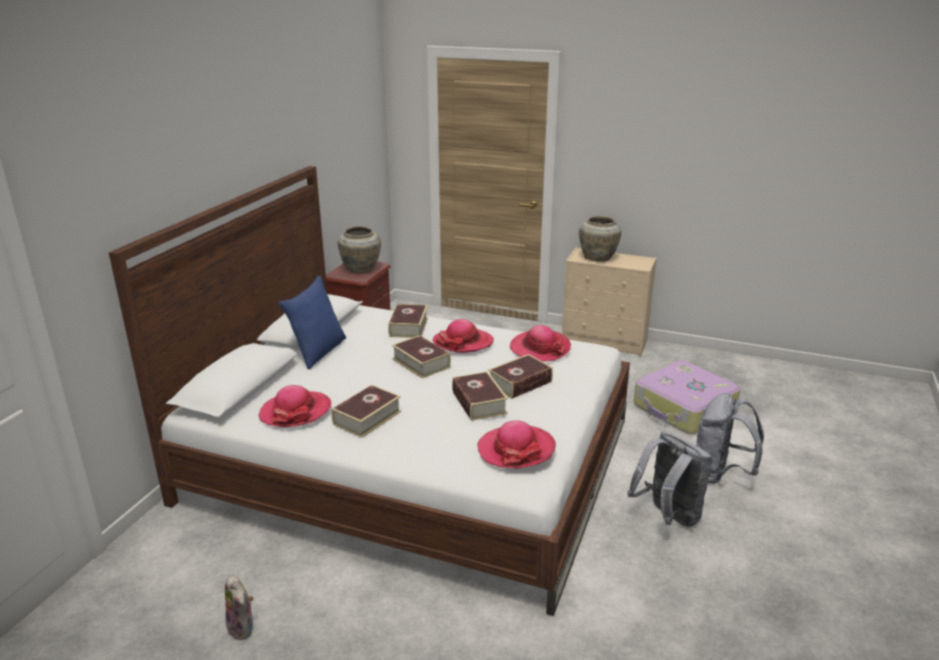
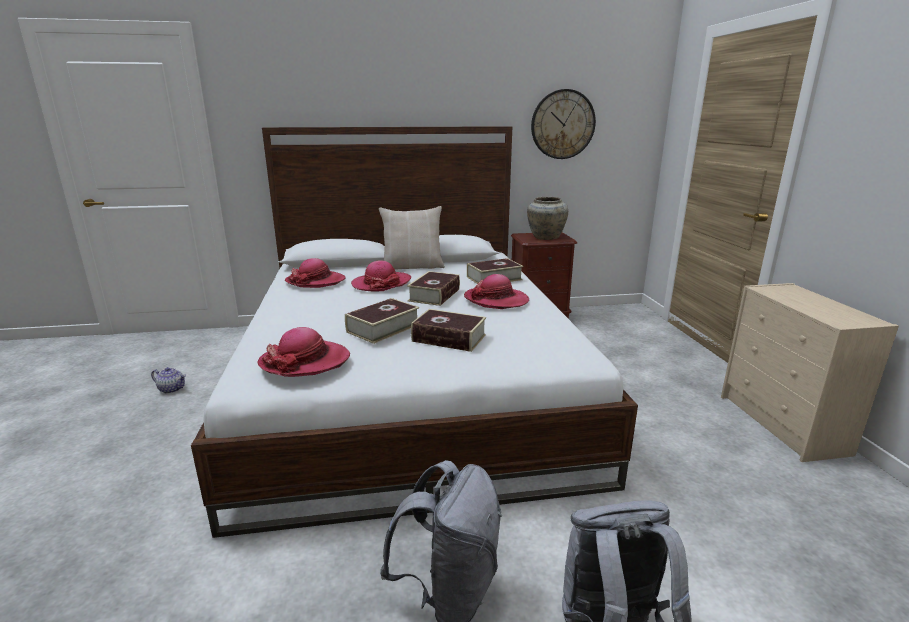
camera: 60 degrees right, 5 degrees down
plush toy [225,574,254,640] -> teapot [151,367,186,394]
blue pillow [279,276,346,369] -> beige pillow [379,206,445,270]
book [332,385,401,438] -> none
hat [510,325,571,361] -> hat moved to [351,260,411,292]
beige vase [579,216,621,262] -> none
suitcase [633,360,741,434] -> none
none -> wall clock [531,89,596,159]

